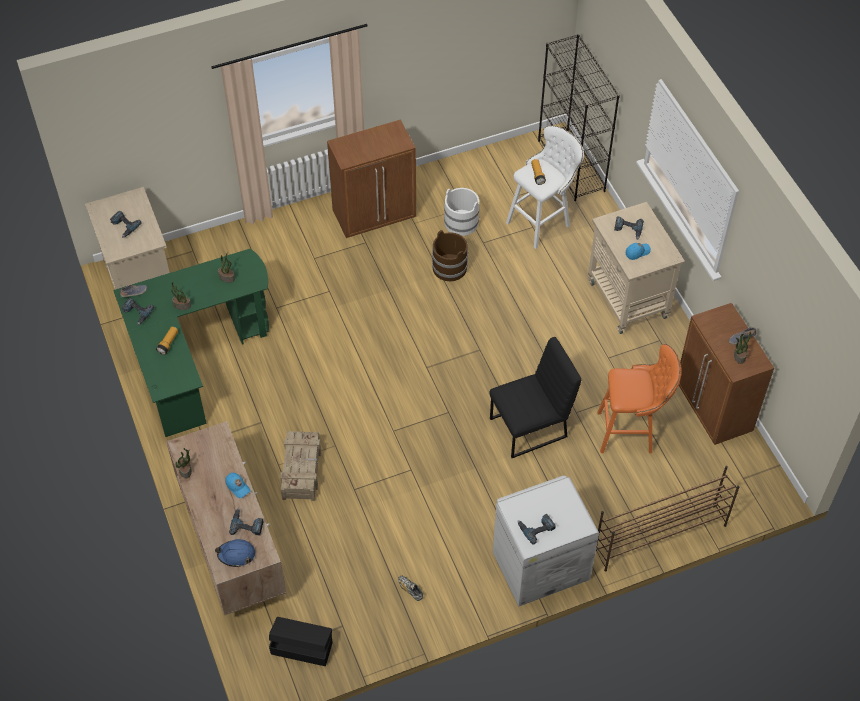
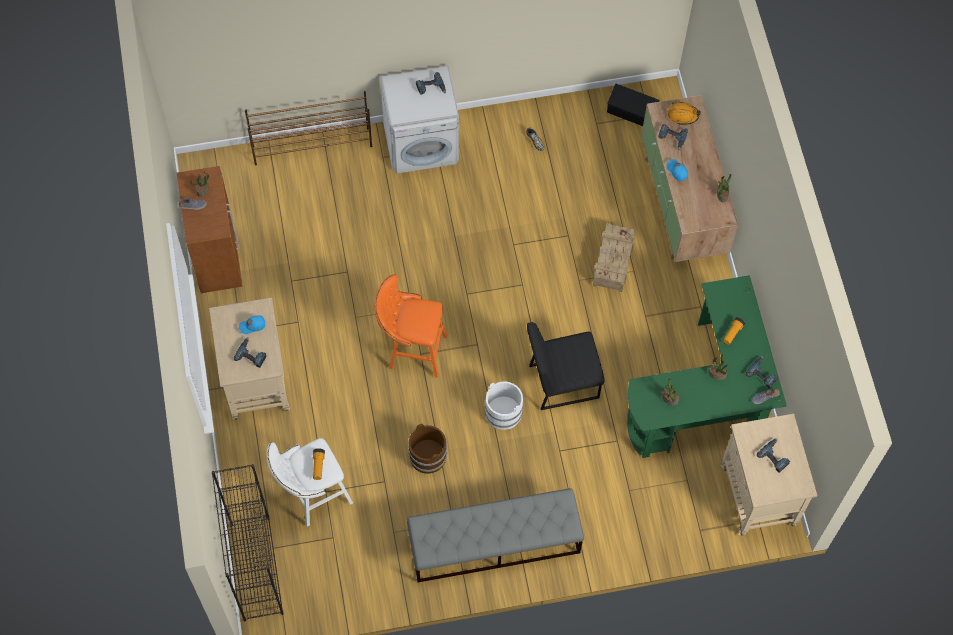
camera: 170 degrees left, 10 degrees up
blue hard hat [215,539,255,567] -> orange hard hat [667,101,701,125]
brown cabinet [327,119,417,238] -> grey bench [407,488,584,583]
white bucket [444,188,480,236] -> white bucket moved to [485,382,523,430]
black chair [489,337,581,458] -> black chair moved to [527,322,604,410]
orange stool [597,344,682,453] -> orange stool moved to [374,274,448,378]

